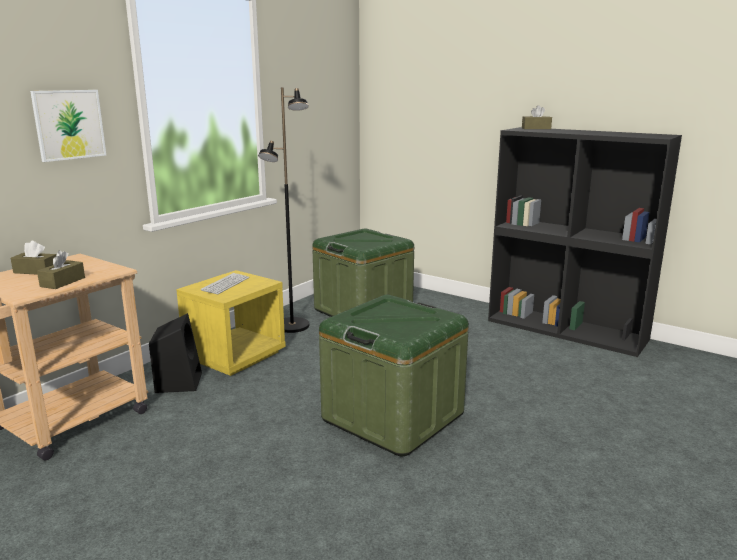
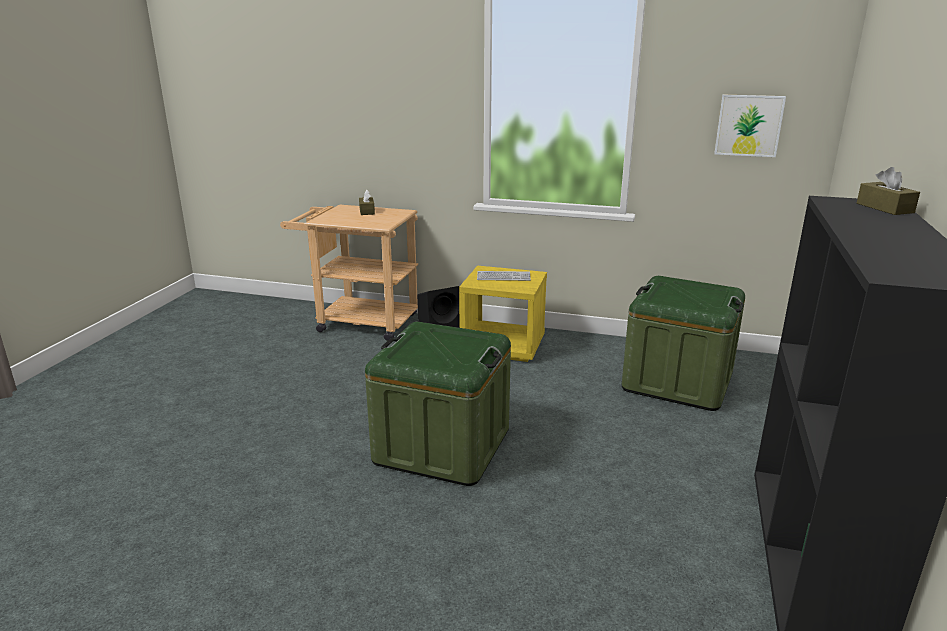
camera: 70 degrees right, 5 degrees up
picture [30,90,106,162] -> picture moved to [714,94,786,157]
brown tissue box [37,250,85,289] -> none
black floor lamp [258,87,309,333] -> none

